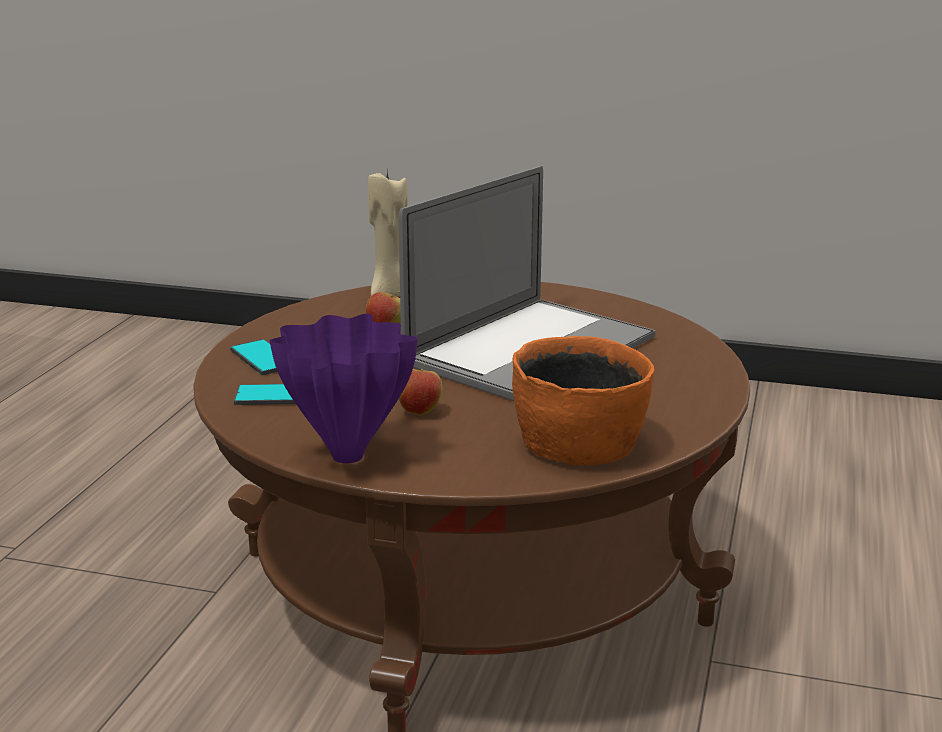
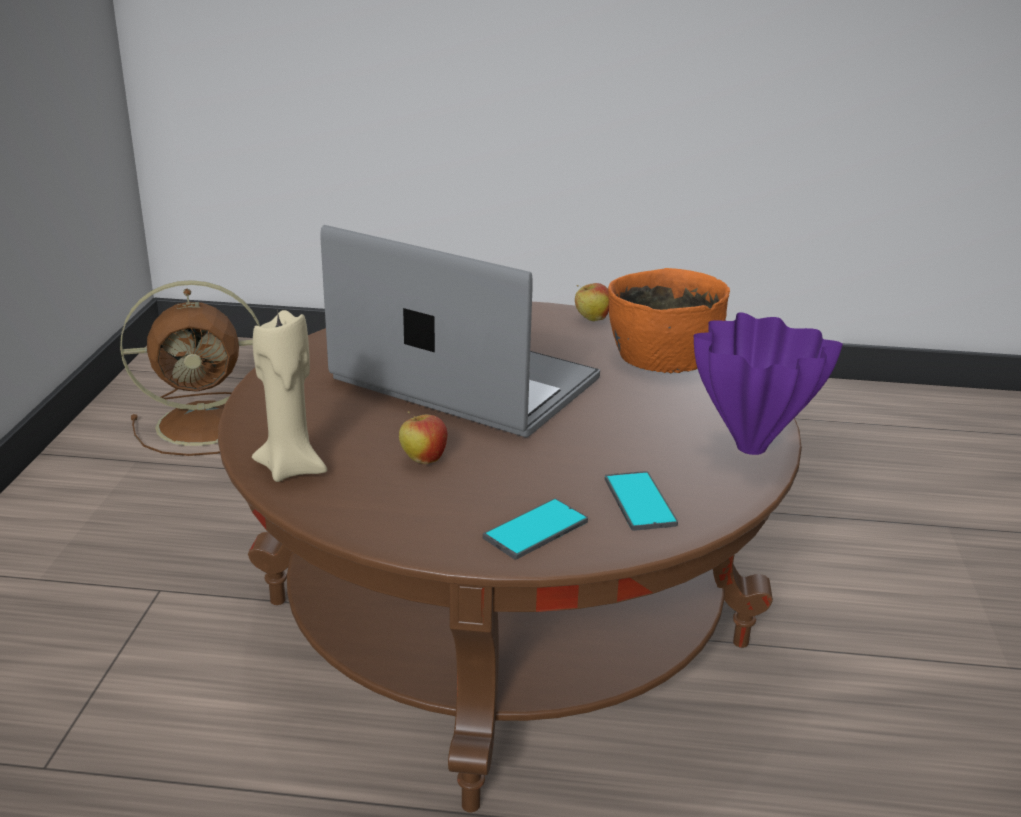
camera: 100 degrees left, 5 degrees up
apple [399,363,442,415] -> apple moved to [575,283,609,321]
none -> brown fan [120,280,260,456]

